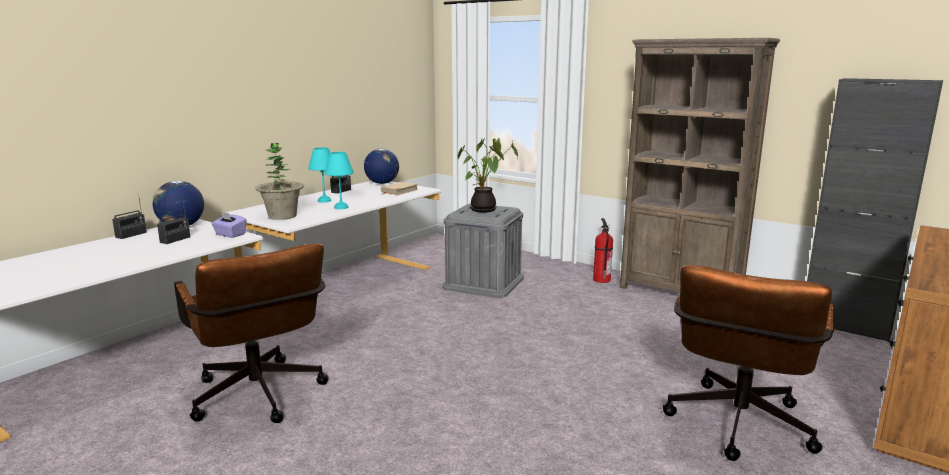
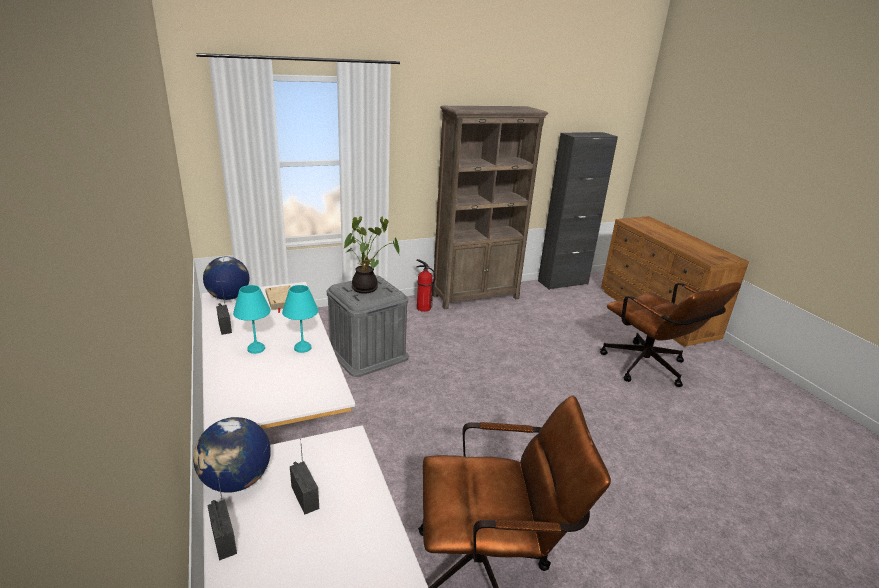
camera: 60 degrees left, 10 degrees up
purple tissue box [211,211,247,238] -> none
potted plant [255,143,304,220] -> none

